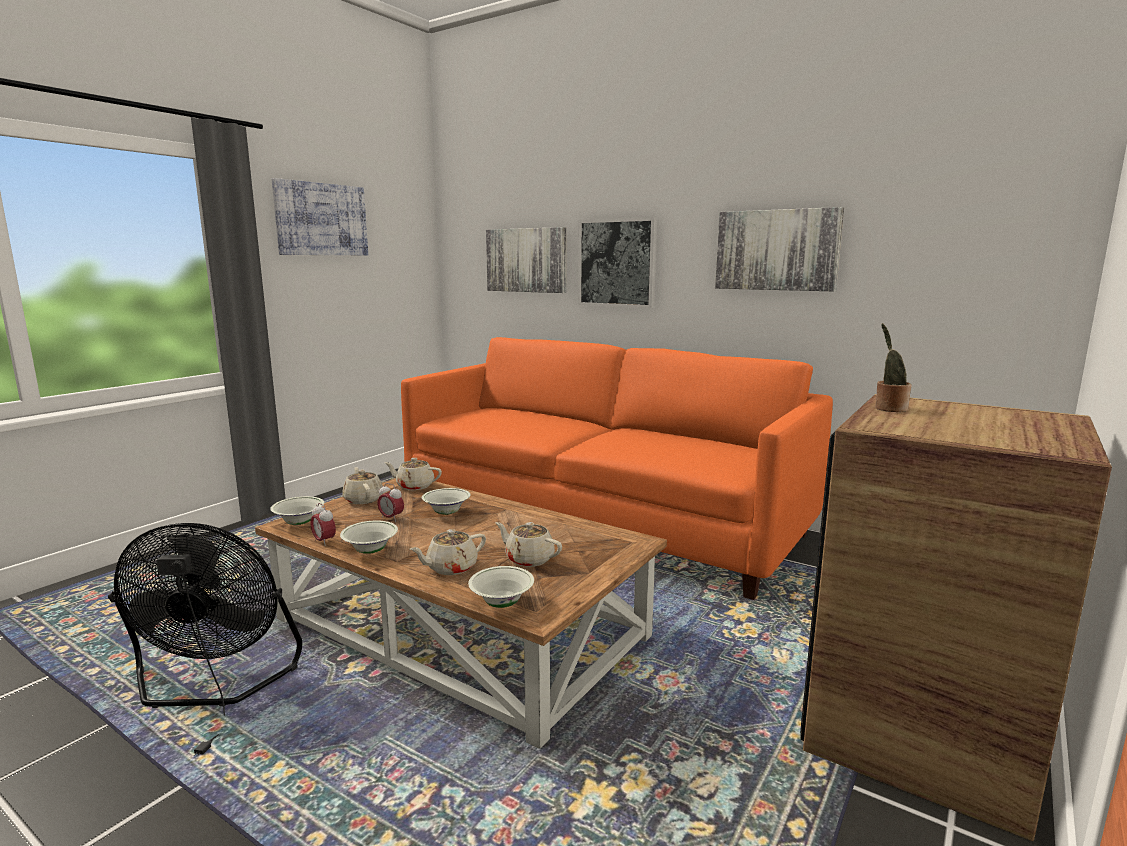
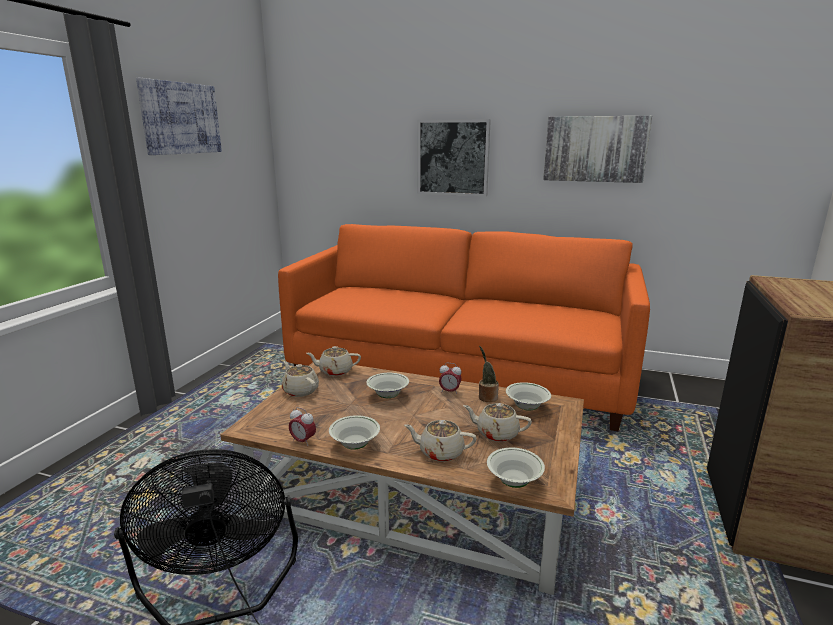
camera: 15 degrees left, 5 degrees up
white bowl [270,496,324,525] -> white bowl moved to [506,382,551,411]
alarm clock [377,483,404,522] -> alarm clock moved to [439,363,462,393]
beige teapot [410,529,486,575] -> beige teapot turned 60 degrees clockwise [404,420,477,462]
picture [486,227,566,293] -> none
potted plant [875,323,912,412] -> potted plant moved to [479,346,499,402]

